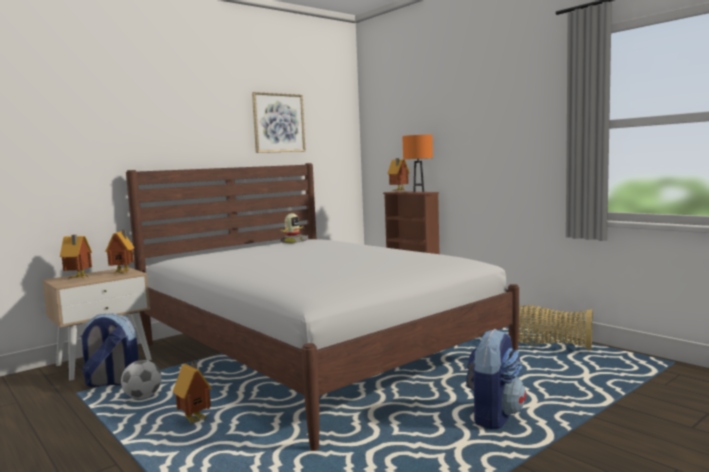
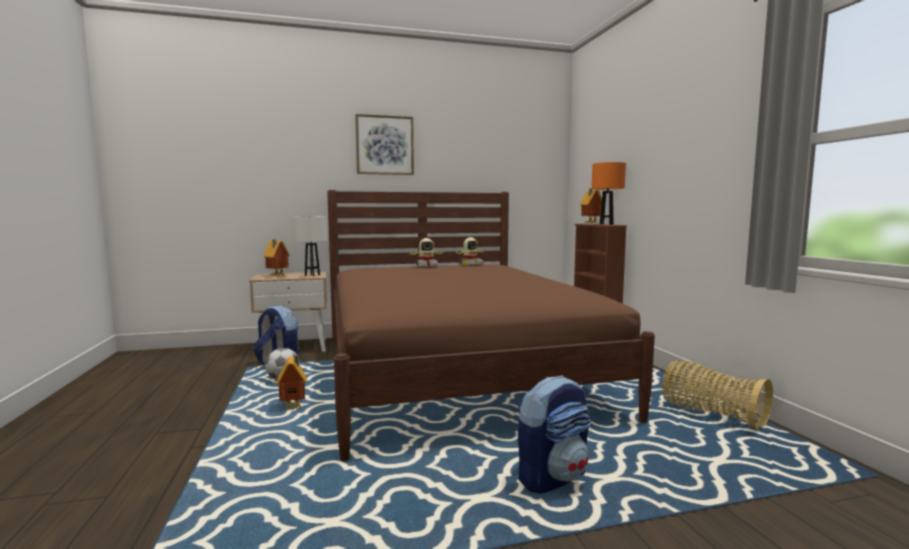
camera: 25 degrees right, 0 degrees up
toy house [105,230,134,273] -> white table lamp [294,216,327,276]
white bed [126,163,519,451] -> brown bed [327,190,655,462]
picture [252,92,306,153] -> picture moved to [355,114,414,175]
none -> toy robot [409,238,445,267]

